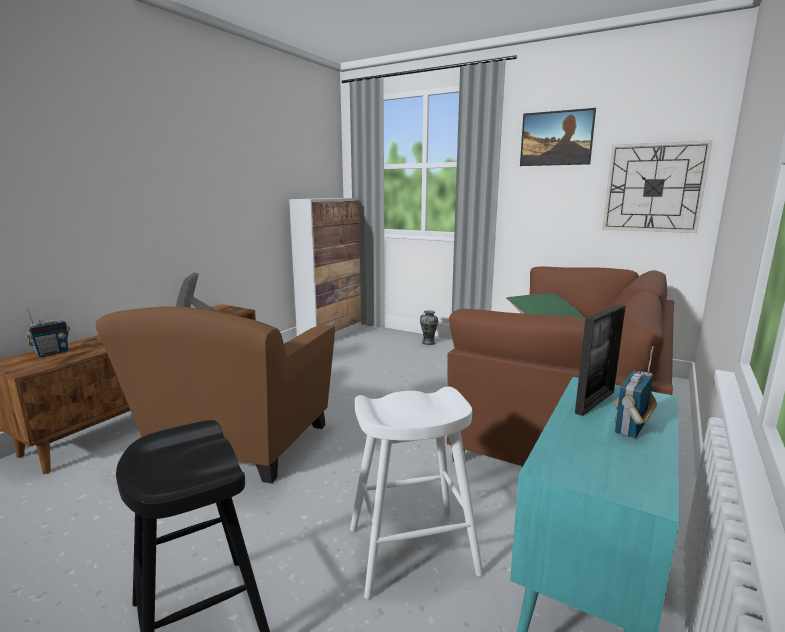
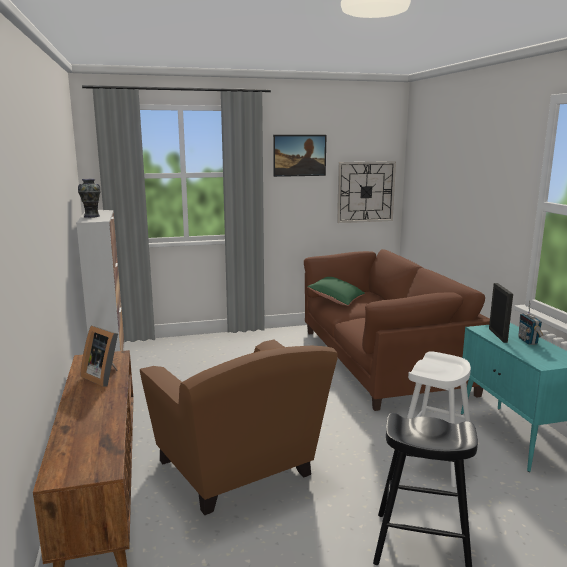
camera: 45 degrees left, 0 degrees up
radio [26,309,70,357] -> none
vase [420,310,438,345] -> vase moved to [78,179,101,218]

